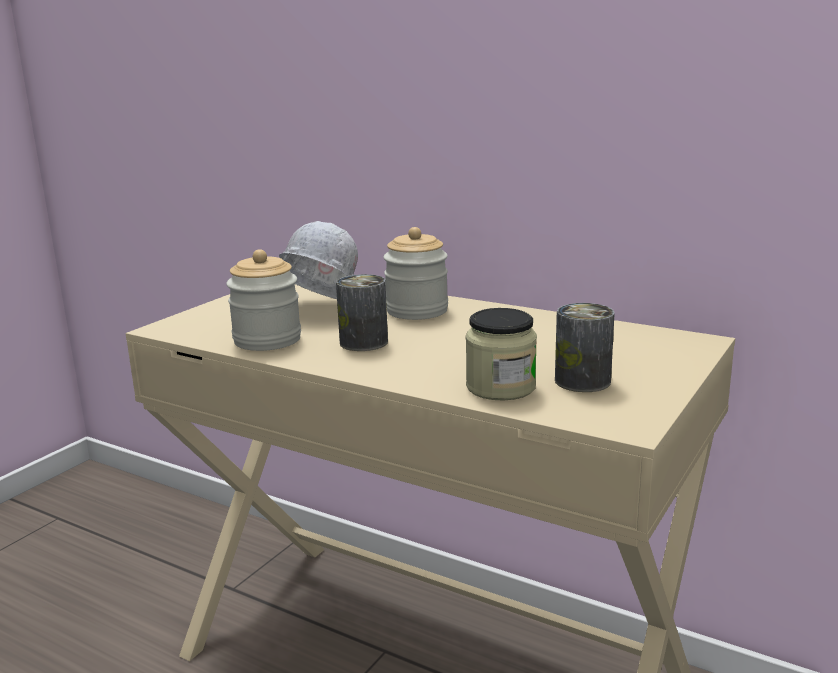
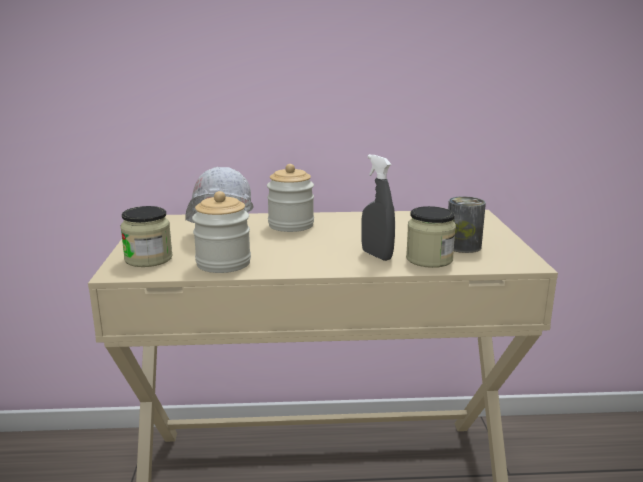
camera: 35 degrees left, 0 degrees up
can [336,274,388,351] -> none
none -> jar [120,206,173,267]
none -> grey spray bottle [361,154,395,261]

